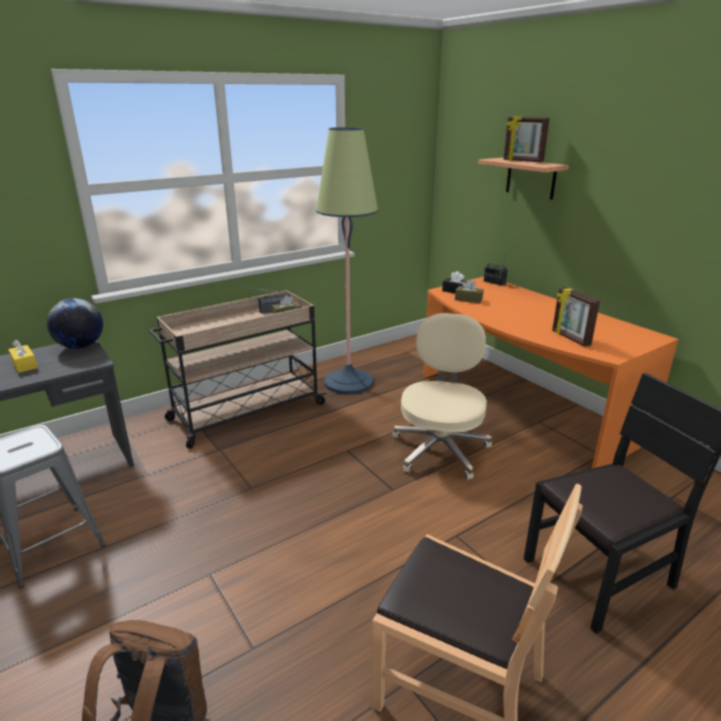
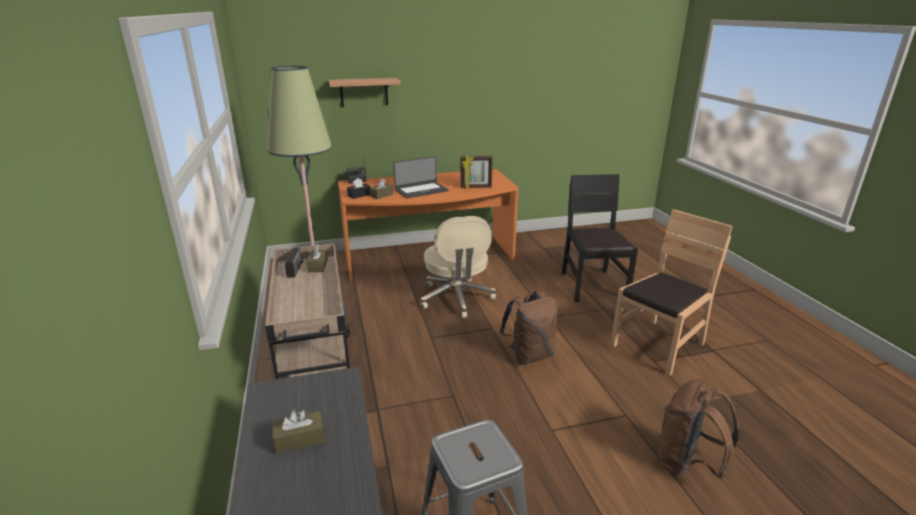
camera: 70 degrees left, 0 degrees up
yellow tissue box [8,340,38,373] -> brown tissue box [272,410,325,454]
globe [47,298,103,349] -> none
beige office chair [392,313,492,480] -> beige office chair turned 135 degrees counterclockwise [420,216,496,318]
picture frame [504,115,549,162] -> none
none -> laptop [393,156,449,198]
none -> brown backpack [500,291,558,365]

